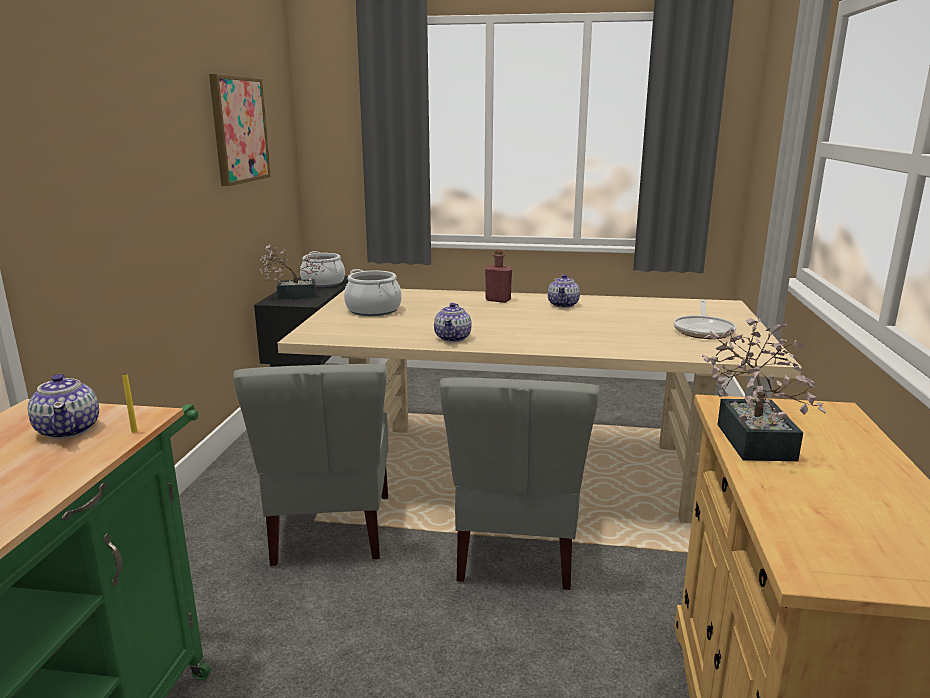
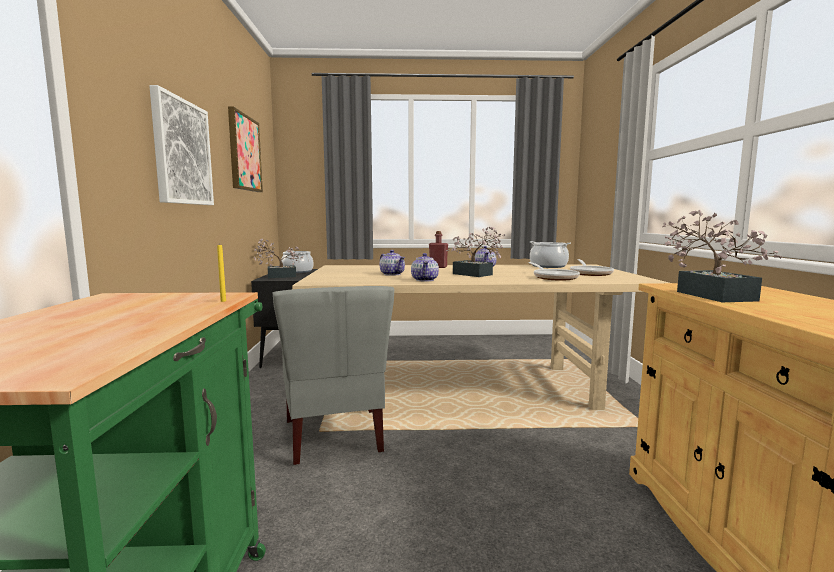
camera: 10 degrees left, 10 degrees down
teapot [28,374,99,439] -> teapot moved to [379,250,405,276]
cooking pot [344,269,402,316] -> cooking pot moved to [530,241,571,268]
grey chair [440,378,599,591] -> none
none -> picture [149,85,214,205]
none -> potted plant [446,227,505,277]
none -> frying pan [529,262,580,281]

